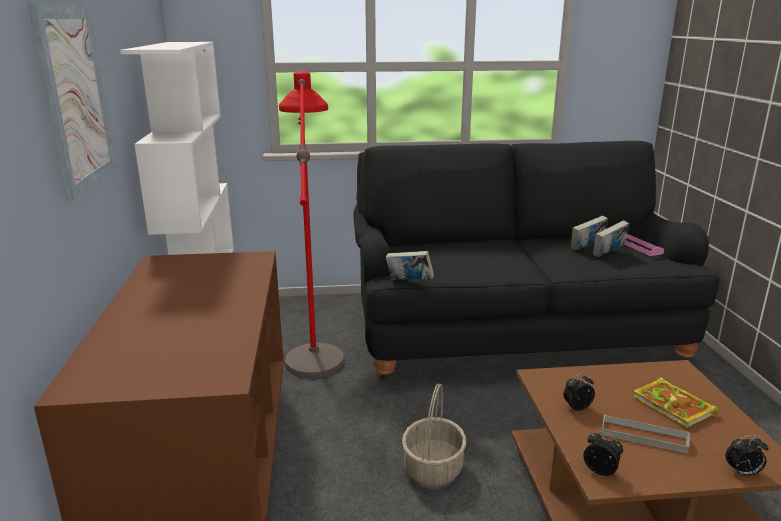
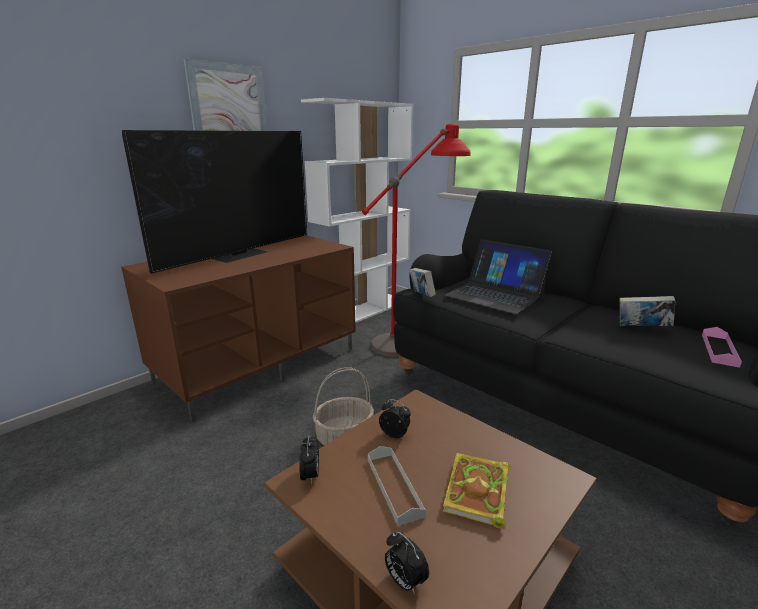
camera: 50 degrees right, 0 degrees up
book [593,220,629,257] -> none
none -> television [122,130,307,274]
none -> laptop [444,239,552,314]

